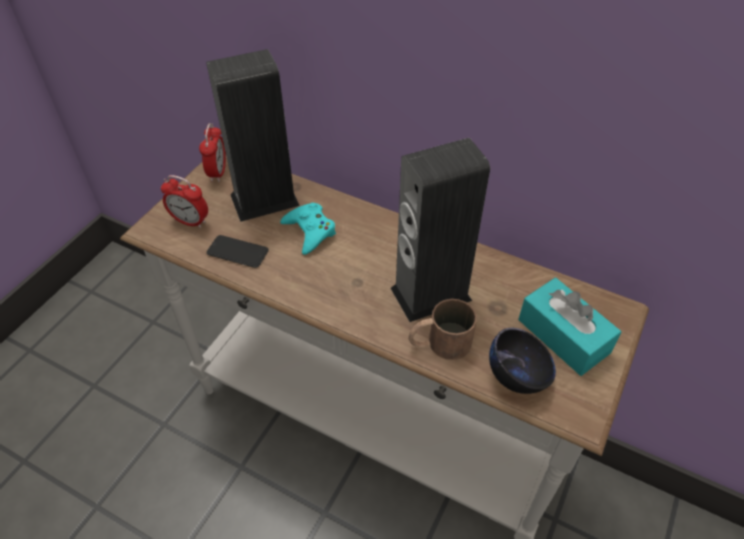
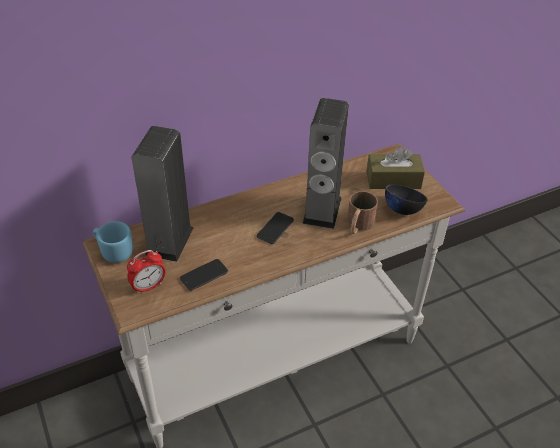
camera: 55 degrees left, 5 degrees down
alarm clock [199,123,226,182] -> blue mug [93,221,133,263]
turquoise game controller [280,203,336,255] -> none
turquoise tissue box [519,278,622,376] -> brown tissue box [367,146,425,189]
none -> phone [256,212,294,244]

